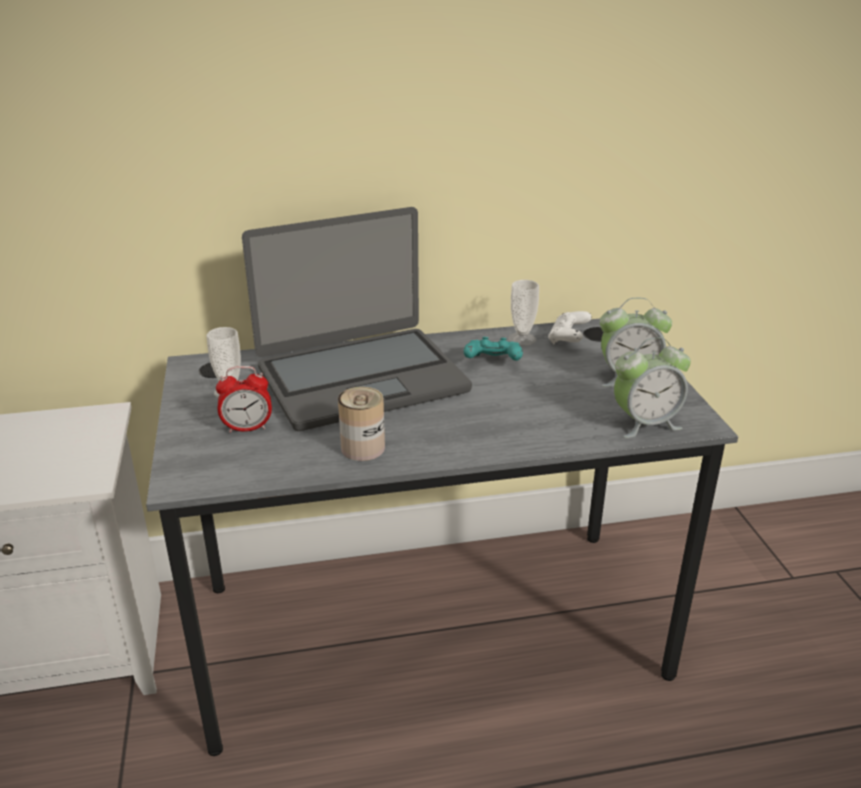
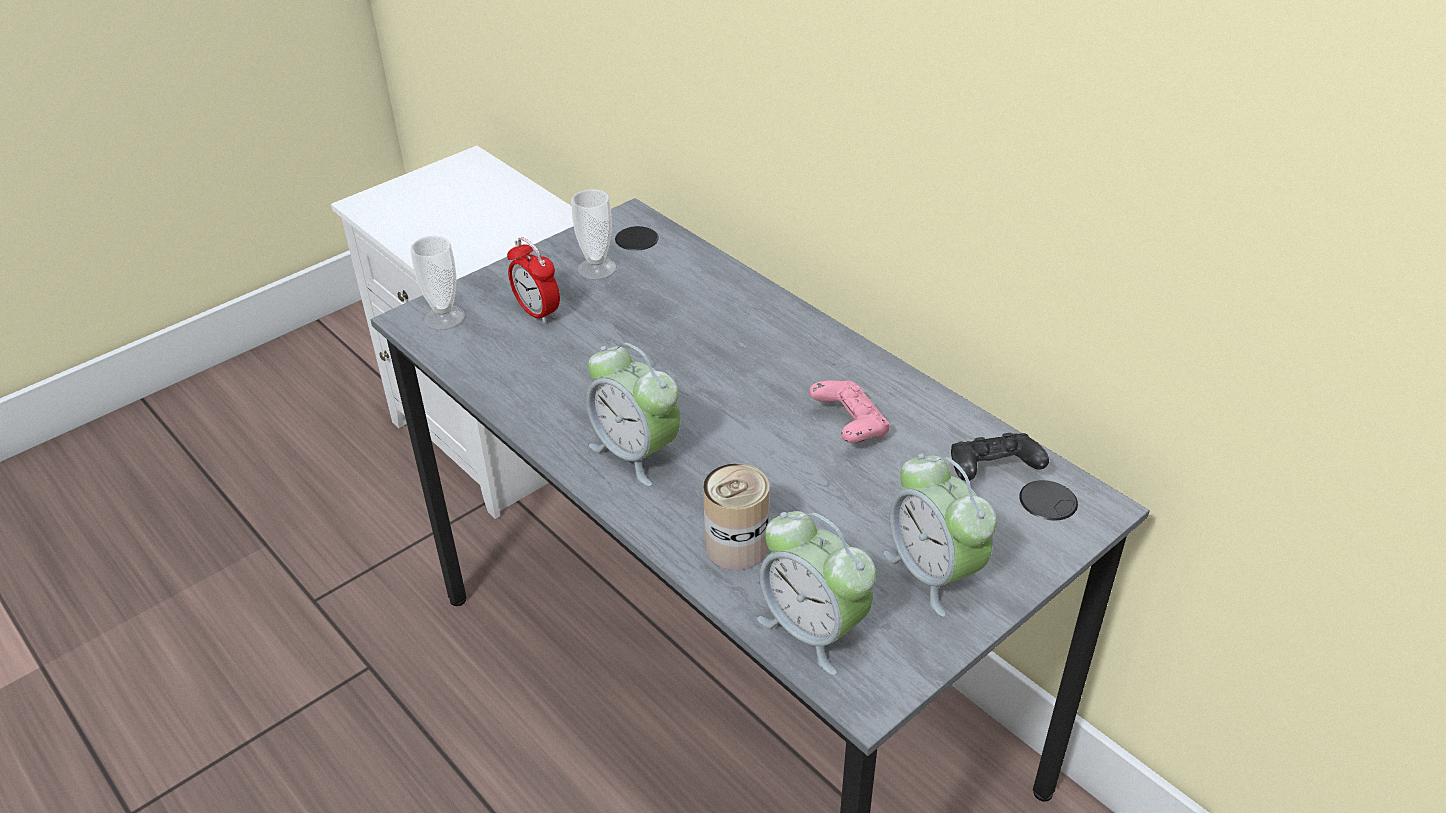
camera: 60 degrees right, 10 degrees up
laptop [242,207,472,431] -> none
can [338,387,385,461] -> can moved to [703,463,769,570]
turquoise game controller [464,337,523,361] -> pink game controller [809,380,890,443]
cup [508,280,539,346] -> cup moved to [410,236,465,330]
white game controller [548,311,592,344] -> black game controller [951,433,1049,481]
none -> alarm clock [586,343,681,486]

